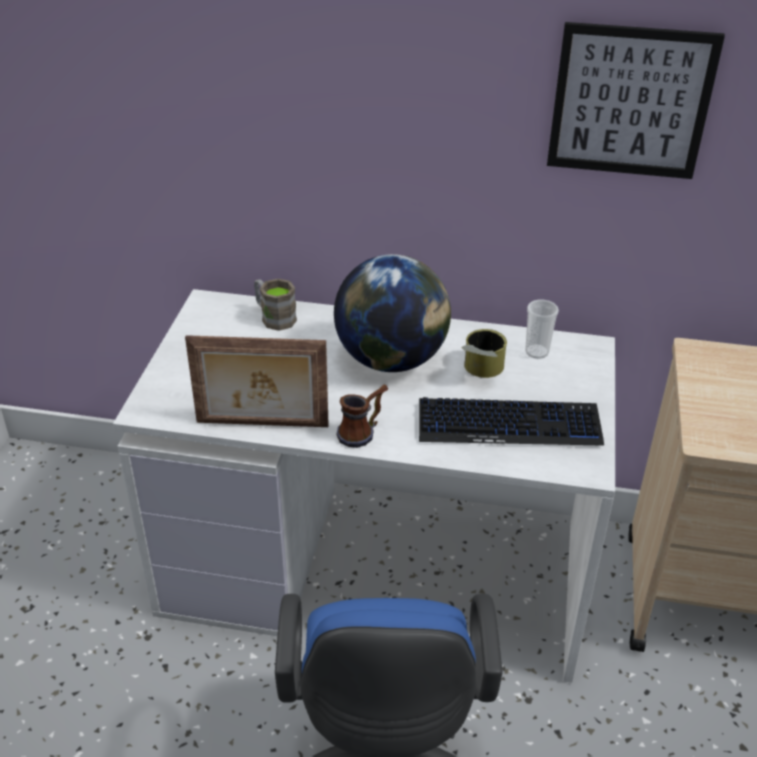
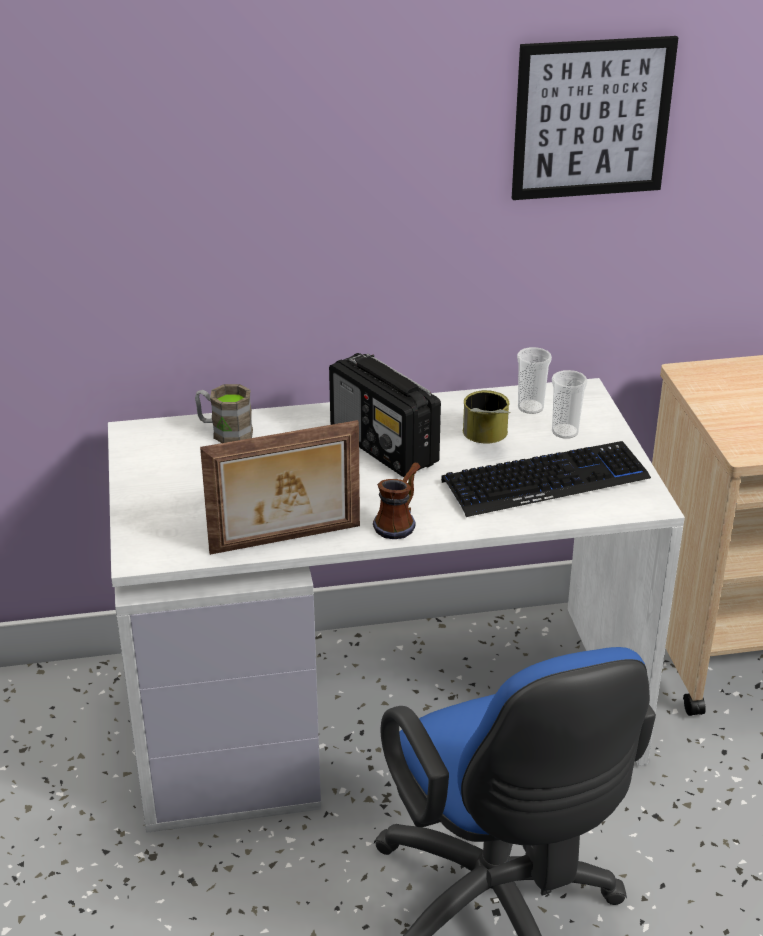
camera: 20 degrees left, 5 degrees down
globe [334,254,451,372] -> radio [329,353,441,477]
none -> cup [552,370,588,439]

